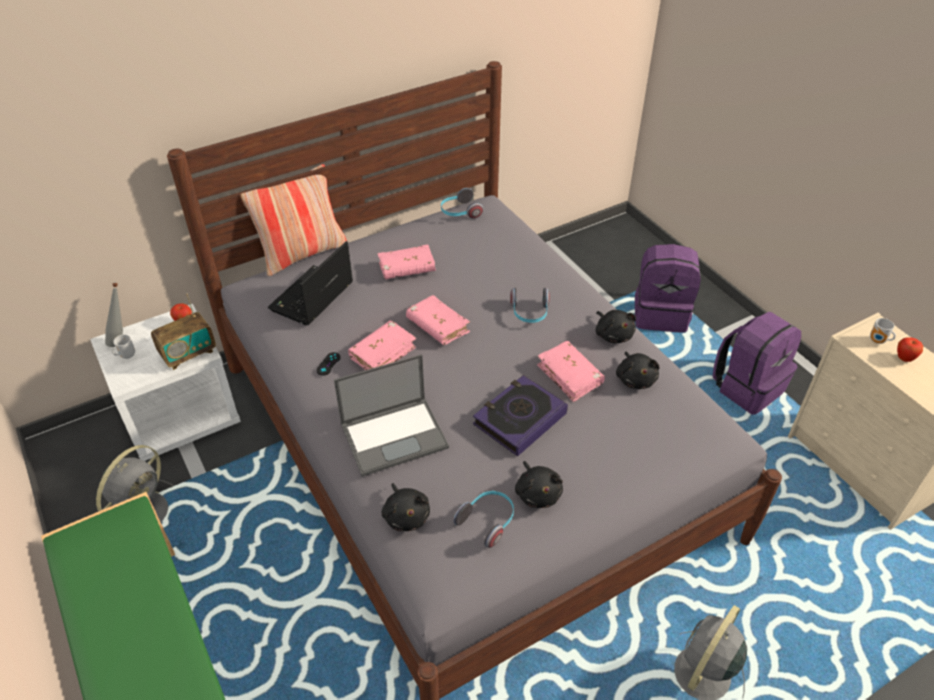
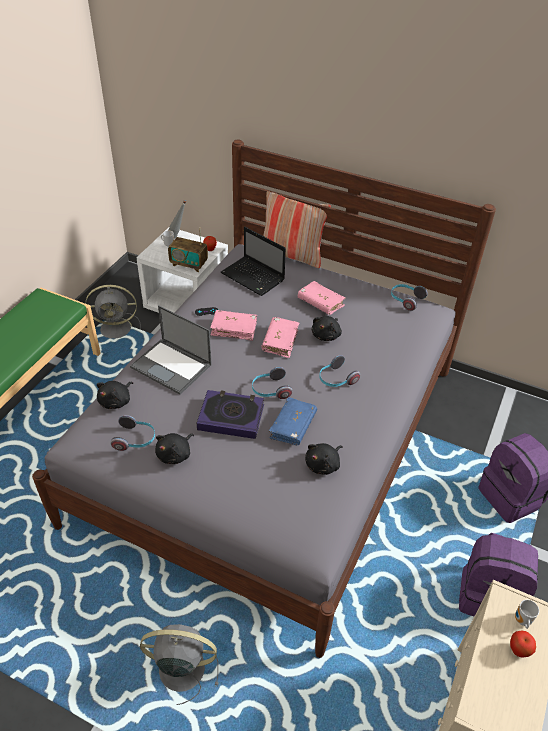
camera: 55 degrees right, 0 degrees up
laptop [268,241,353,326] -> laptop turned 135 degrees counterclockwise [221,227,286,296]
pink book [537,341,605,402] -> blue book [269,397,317,445]
black plush toy [596,310,636,343] -> black plush toy moved to [311,316,342,341]
none -> headphones [252,367,293,399]

